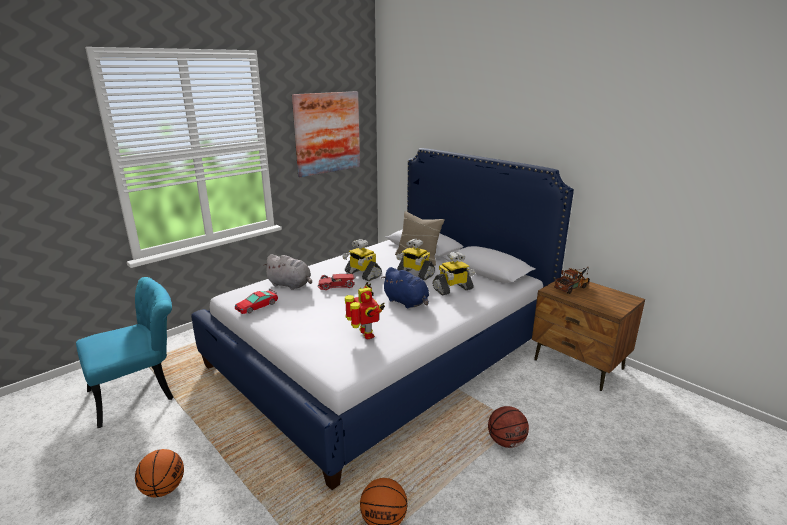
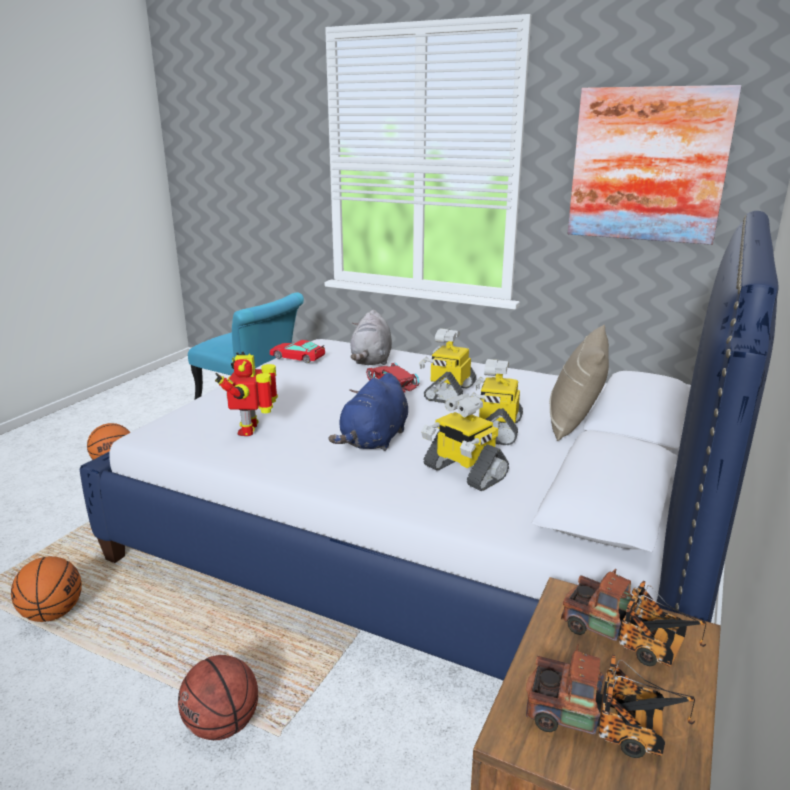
camera: 70 degrees right, 0 degrees up
toy robot [345,282,385,339] -> toy robot turned 135 degrees clockwise [215,352,278,436]
none -> toy truck [526,644,695,758]

